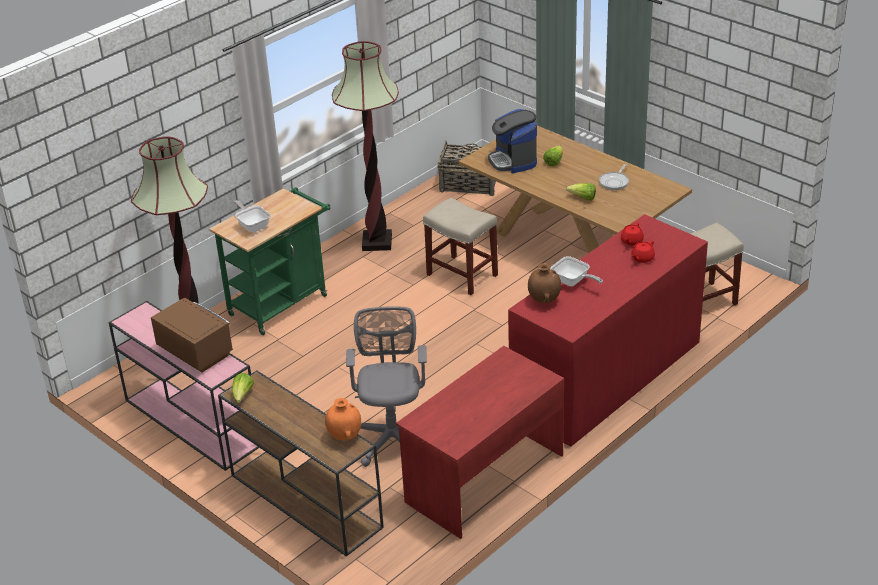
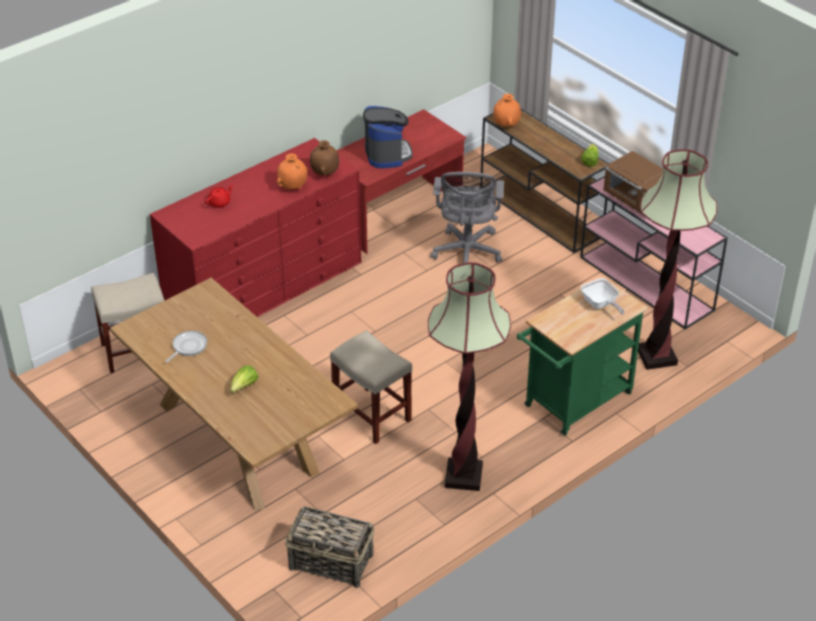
camera: 175 degrees left, 5 degrees up
coffee machine [488,109,537,173] -> coffee machine moved to [363,106,413,168]
frying pan [551,256,603,286] -> orange vase [277,154,308,189]
lettuce [566,183,596,201] -> none
red teapot [621,223,644,245] -> none

